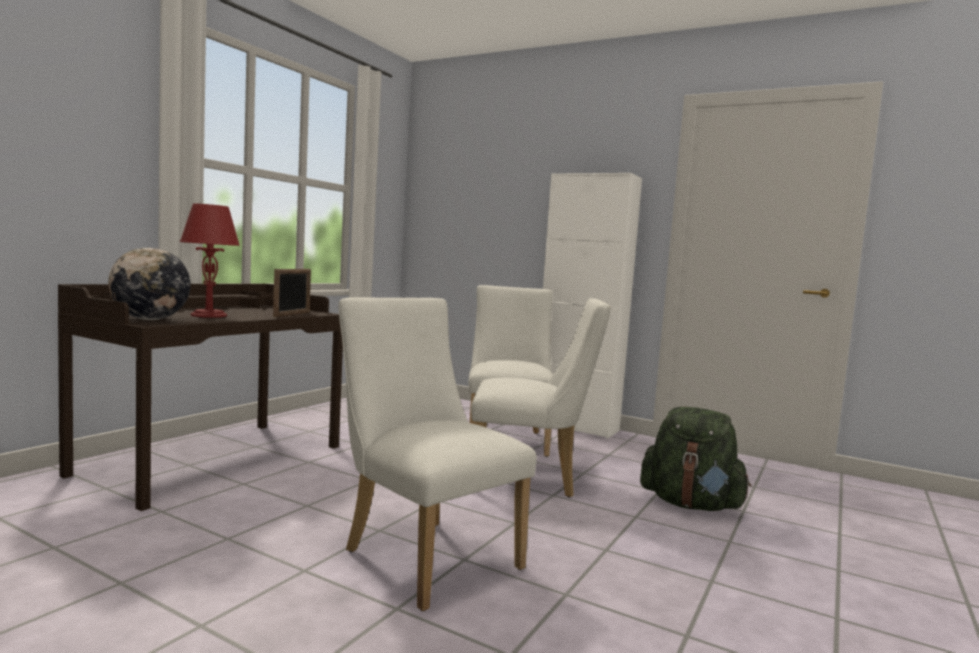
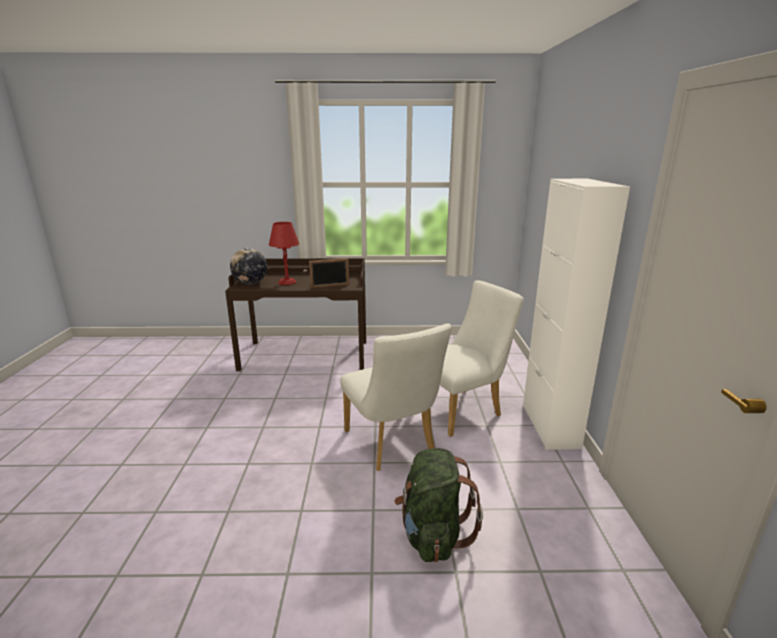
camera: 60 degrees right, 15 degrees up
white chair [338,297,537,611] -> none

